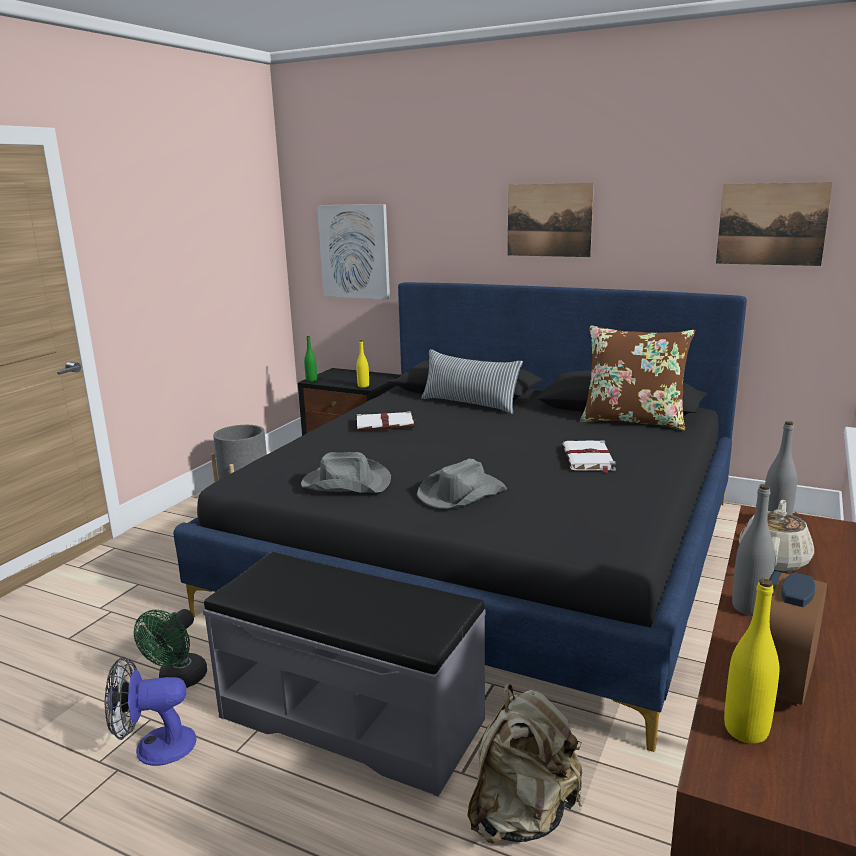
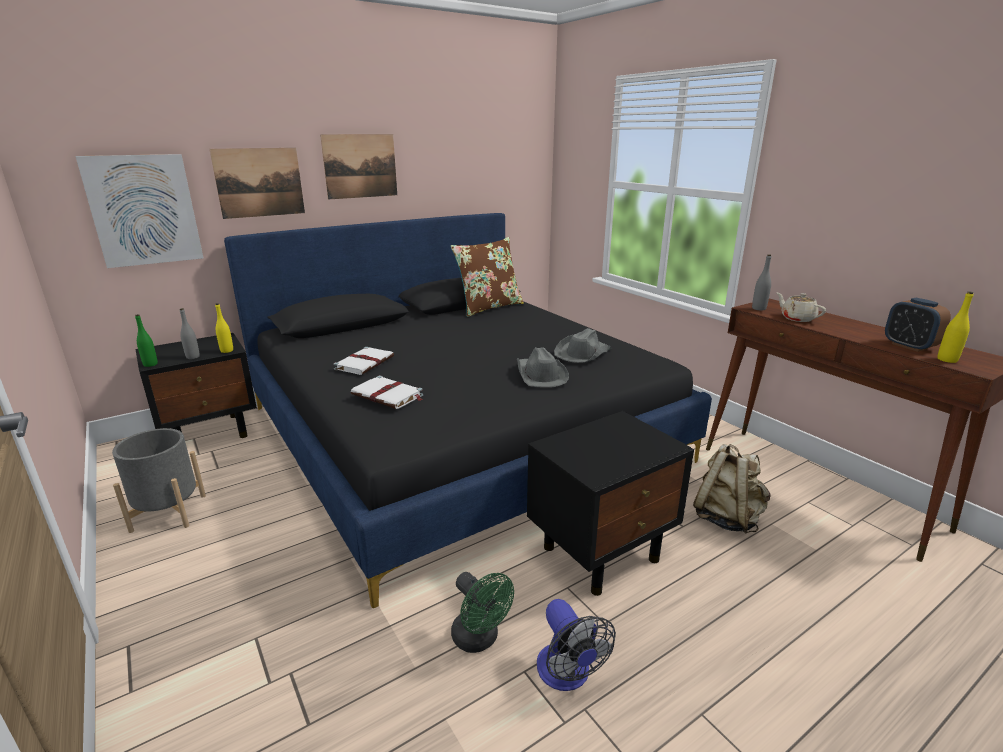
camera: 60 degrees left, 5 degrees up
fan [105,657,197,766] -> fan turned 45 degrees counterclockwise [537,599,616,691]
grey bench [203,552,485,797] -> black nightstand [527,411,694,596]
grey hat [301,452,391,493] -> grey hat moved to [554,328,612,363]
pillow [421,349,523,414] -> none
white book [563,440,616,473] -> white book moved to [351,375,423,409]
picture [716,182,833,266] -> picture moved to [209,148,305,219]
grey bottle [732,484,775,616] -> grey bottle moved to [180,308,200,359]

